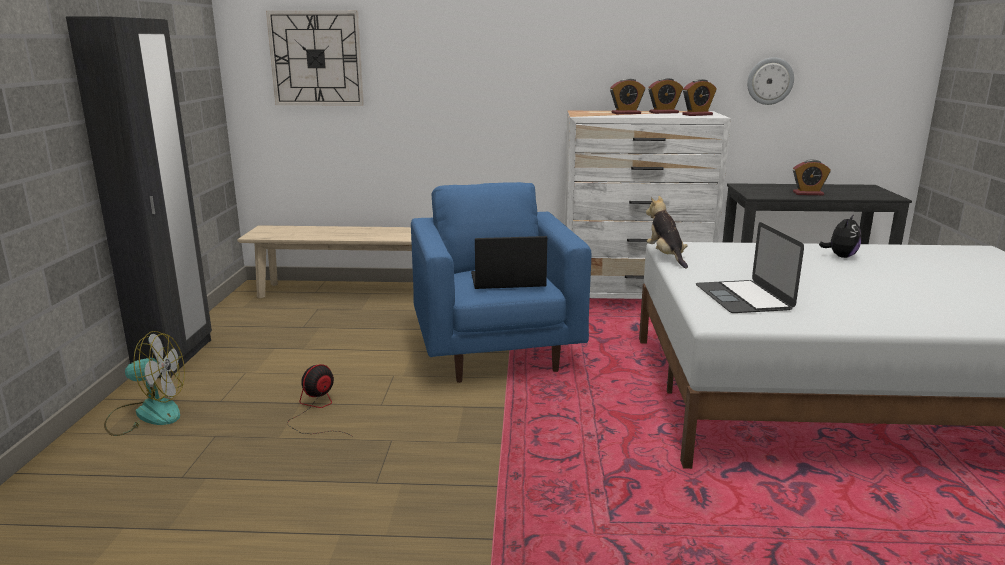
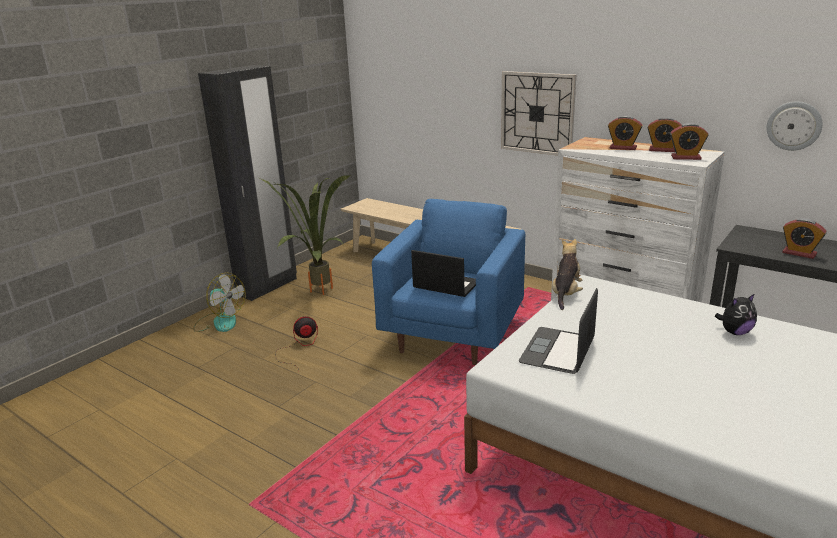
camera: 35 degrees right, 5 degrees up
wall clock [266,11,364,106] -> wall clock moved to [501,71,576,156]
none -> potted plant [260,175,350,295]

